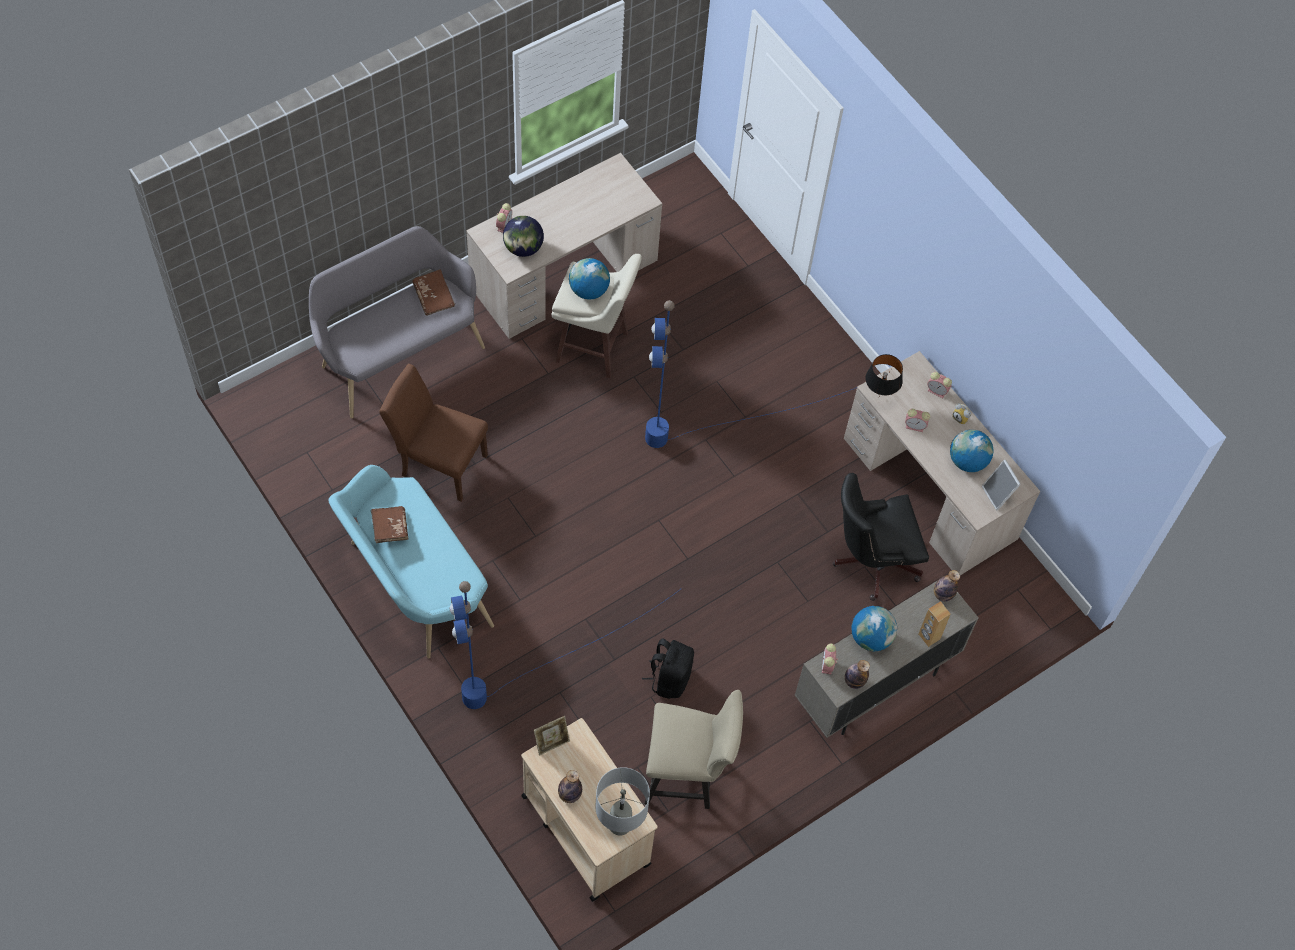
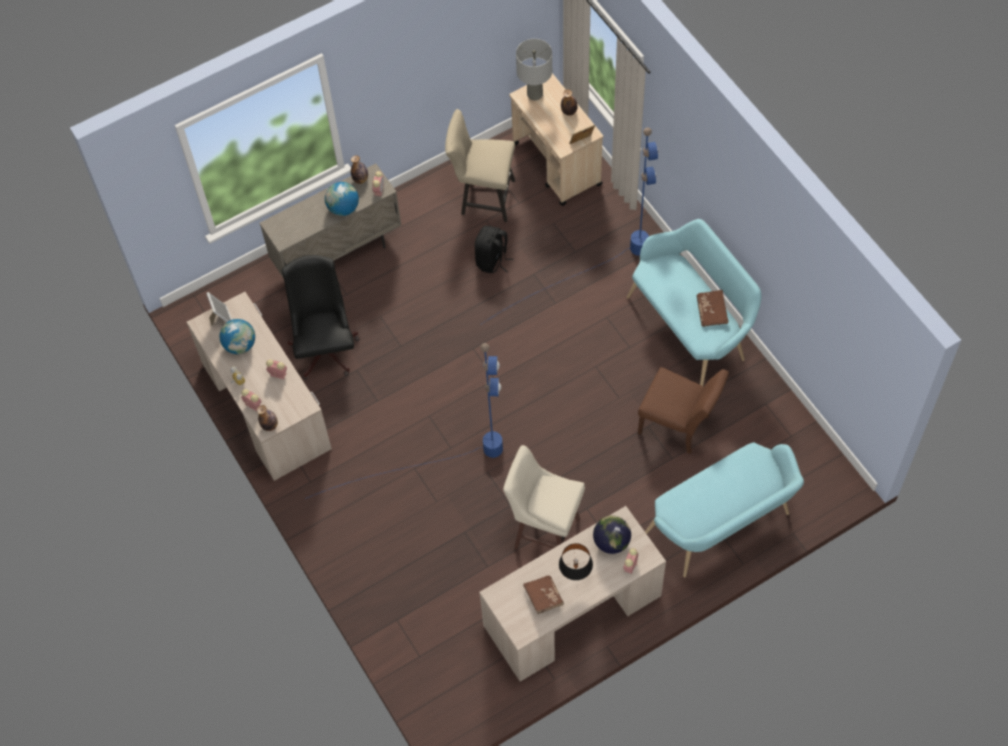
camera: 170 degrees left, 0 degrees up
grey bench [309,226,485,418] -> turquoise bench [645,442,804,578]
brown book [412,269,455,316] -> brown book moved to [523,575,564,614]
globe [569,258,610,300] -> none
black office chair [833,473,929,601] -> black office chair turned 90 degrees counterclockwise [282,255,360,380]
black table lamp [865,354,903,396] -> black table lamp moved to [559,543,593,580]
brown speaker [918,601,951,647] -> none
bottle [934,570,960,602] -> bottle moved to [257,405,278,431]

